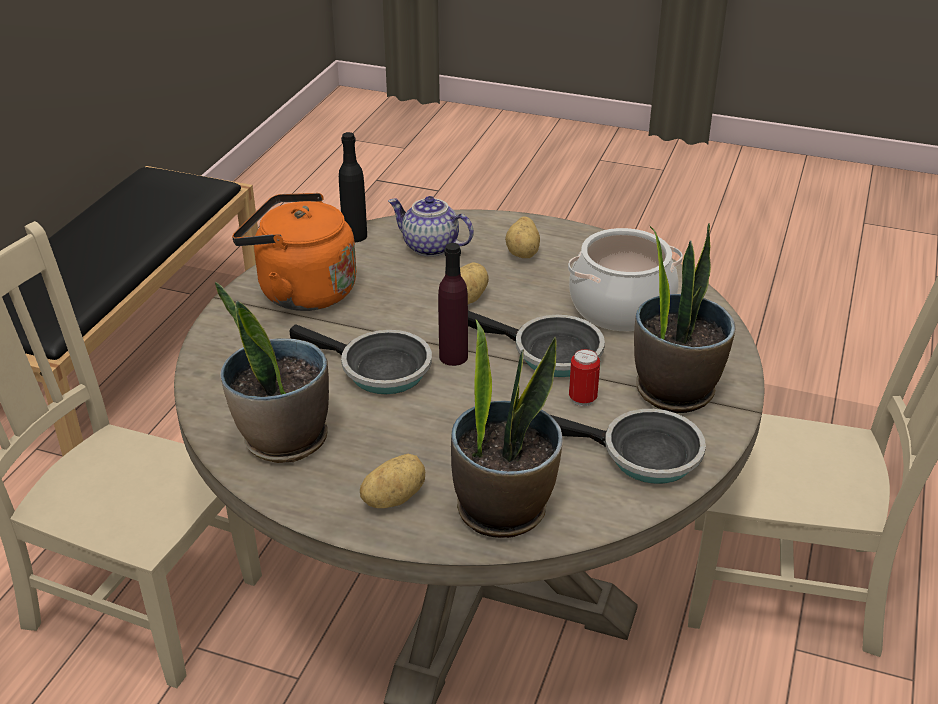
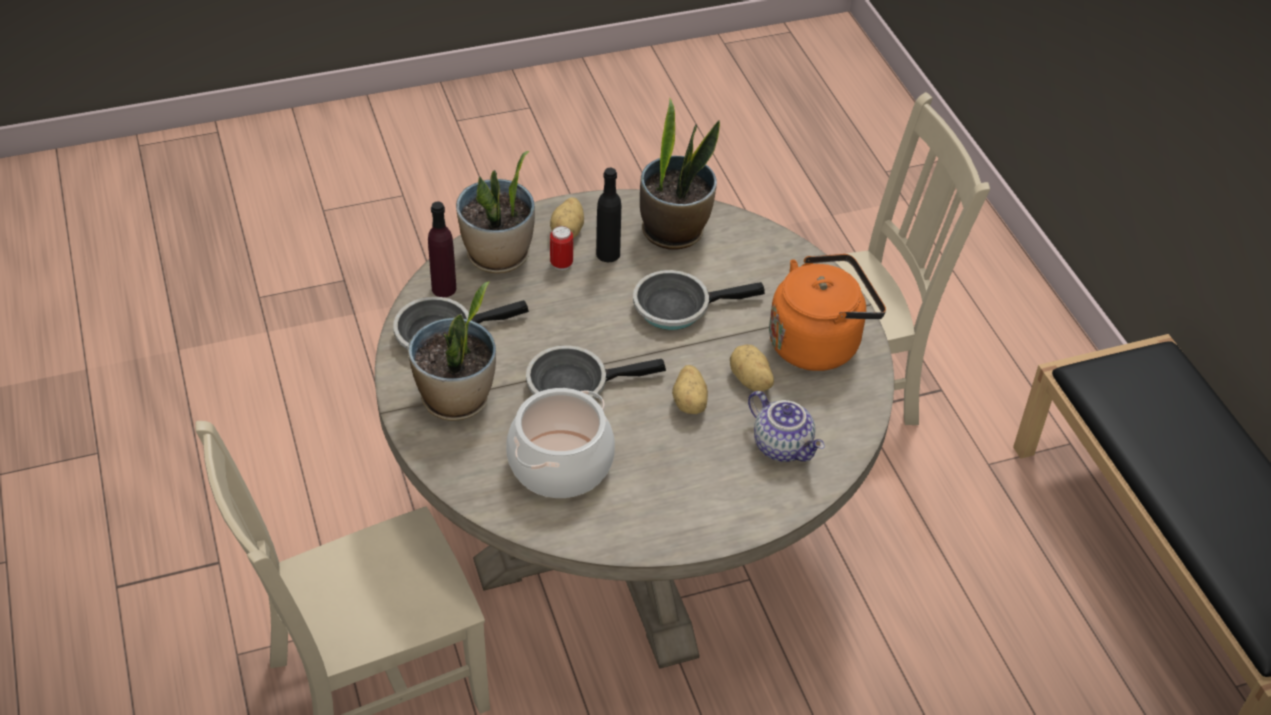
camera: 140 degrees right, 10 degrees up
black bottle [339,132,367,242] -> black bottle moved to [596,168,621,262]
teapot [388,196,474,257] -> teapot turned 60 degrees clockwise [748,391,825,462]
purple bottle [438,243,468,366] -> purple bottle moved to [428,202,456,297]
potato [505,217,540,258] -> potato moved to [730,345,774,391]
can [569,349,600,406] -> can moved to [550,226,573,270]

